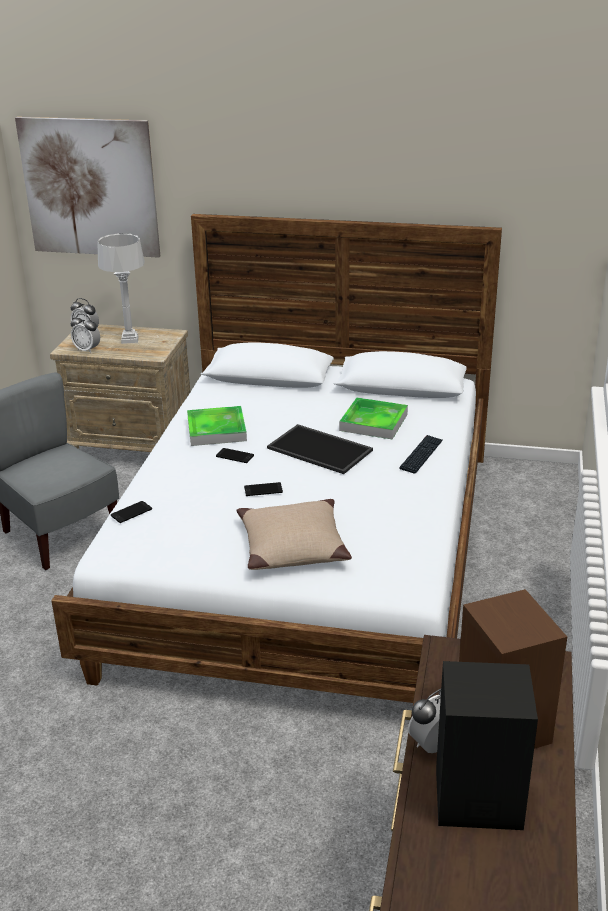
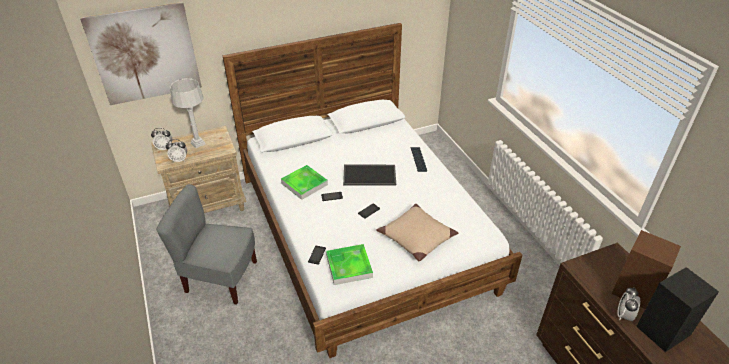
camera: 35 degrees left, 10 degrees up
tray [339,397,408,439] -> tray moved to [326,244,373,285]

